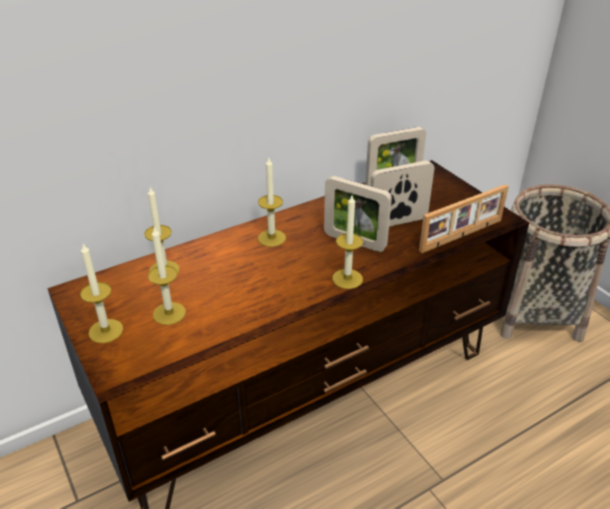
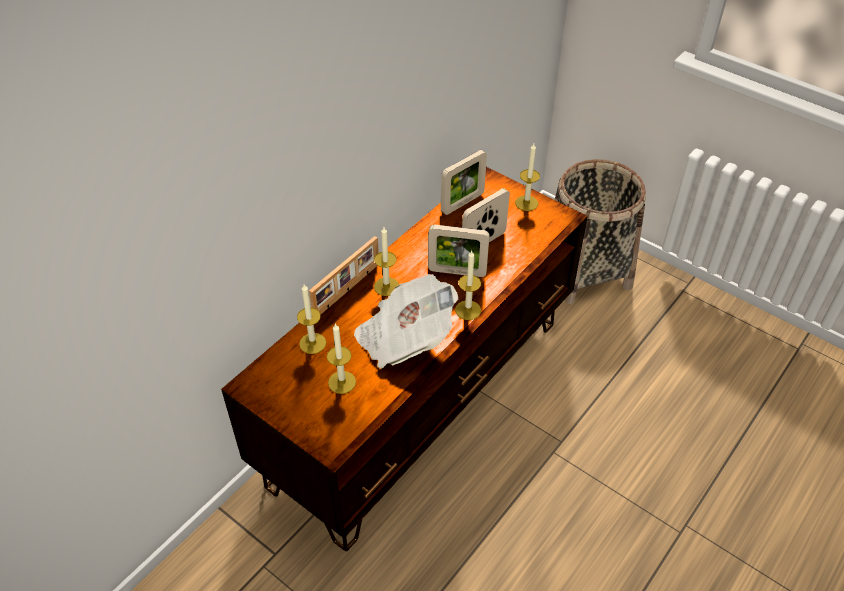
camera: 20 degrees left, 10 degrees up
candle [80,244,123,343] -> candle moved to [515,144,540,211]
picture frame [419,184,509,253] -> picture frame moved to [309,236,379,315]
none -> newspaper [354,274,459,369]

